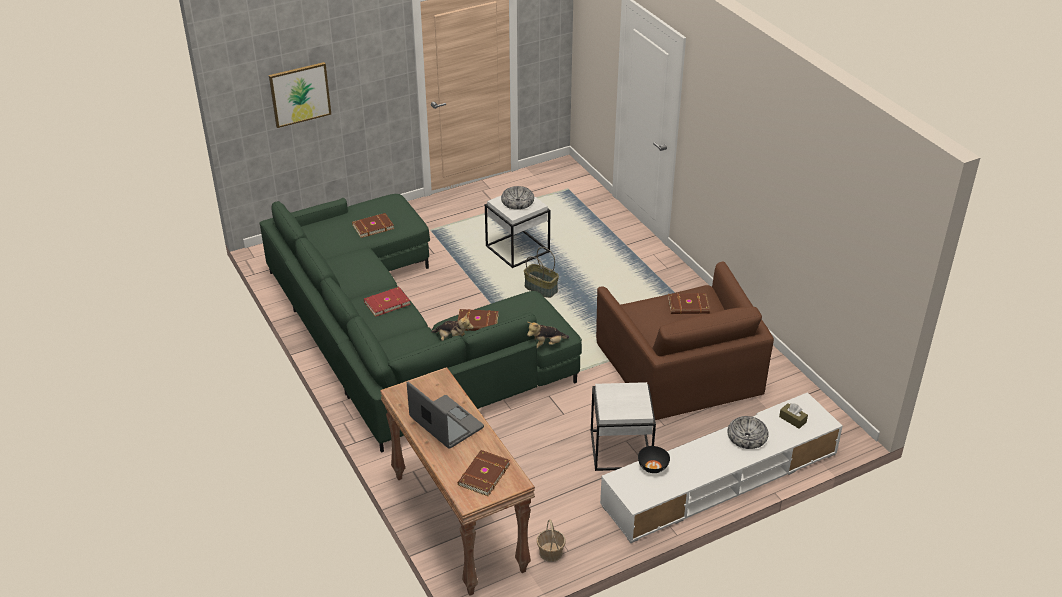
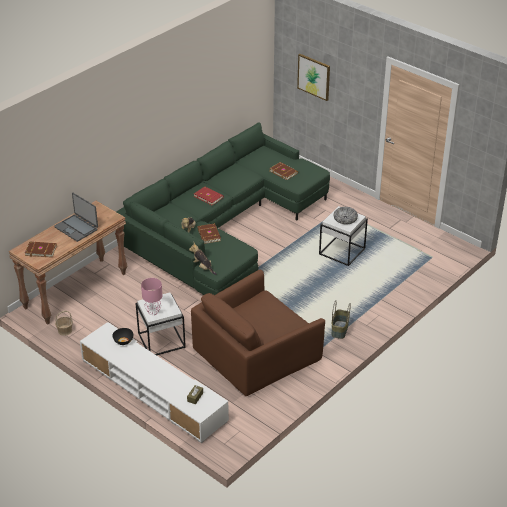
camera: 70 degrees right, 0 degrees up
laptop [407,382,484,449] -> laptop turned 105 degrees clockwise [54,193,98,242]
basket [524,247,559,298] -> basket moved to [331,300,351,339]
brown book [668,293,710,314] -> none
bowl [727,416,769,449] -> none
none -> pink table lamp [141,278,162,315]

